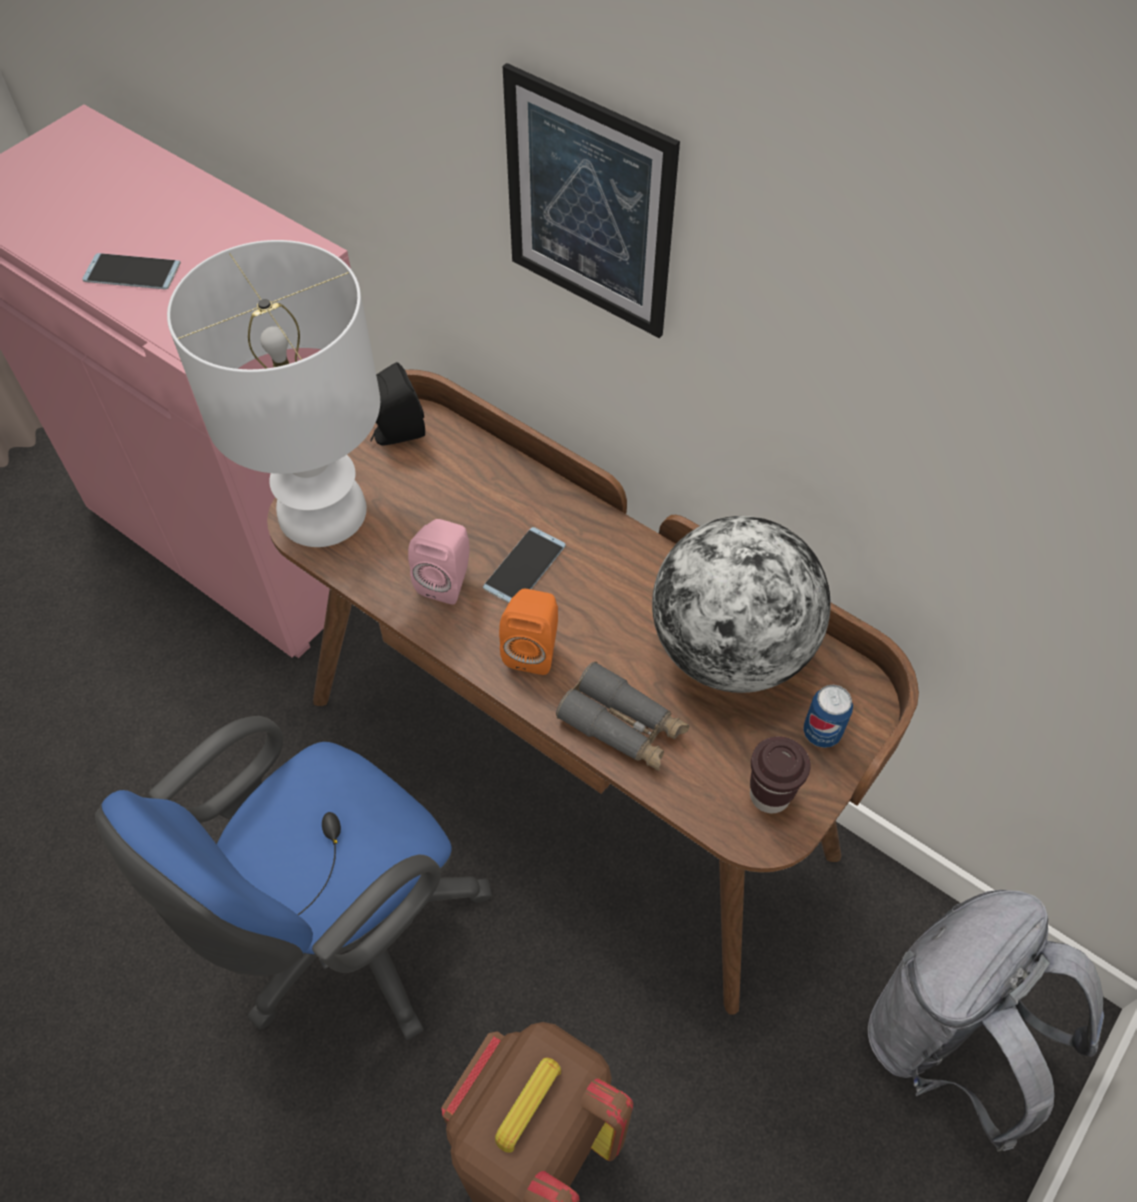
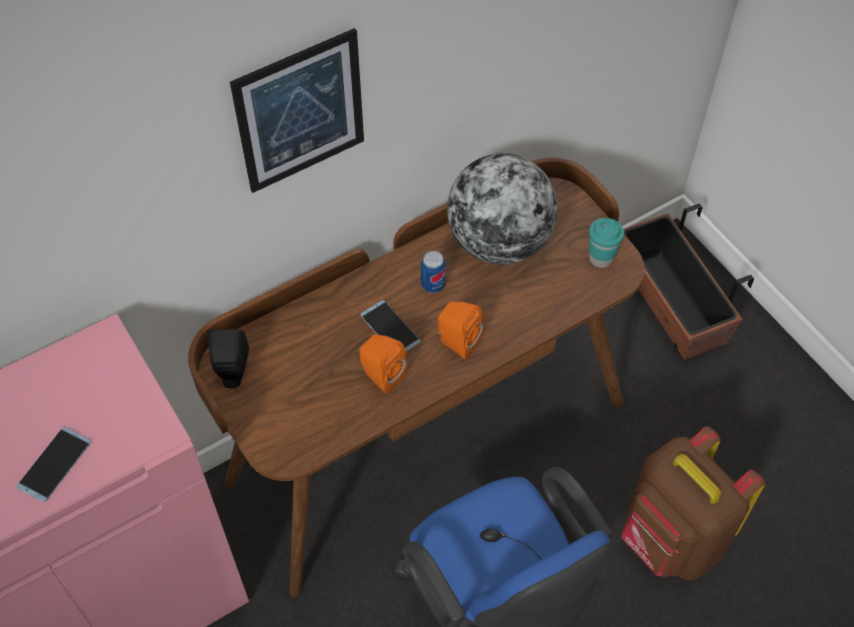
camera: 70 degrees left, 0 degrees up
white table lamp [167,240,380,547] -> none
pink speaker [408,519,470,605] -> orange speaker [359,334,408,394]
grey binoculars [556,661,689,771] -> none
brown cup [750,736,811,814] -> turquoise cup [589,218,624,268]
can [803,685,853,748] -> can moved to [421,251,446,293]
grey backpack [868,890,1104,1152] -> planter [624,203,754,360]

